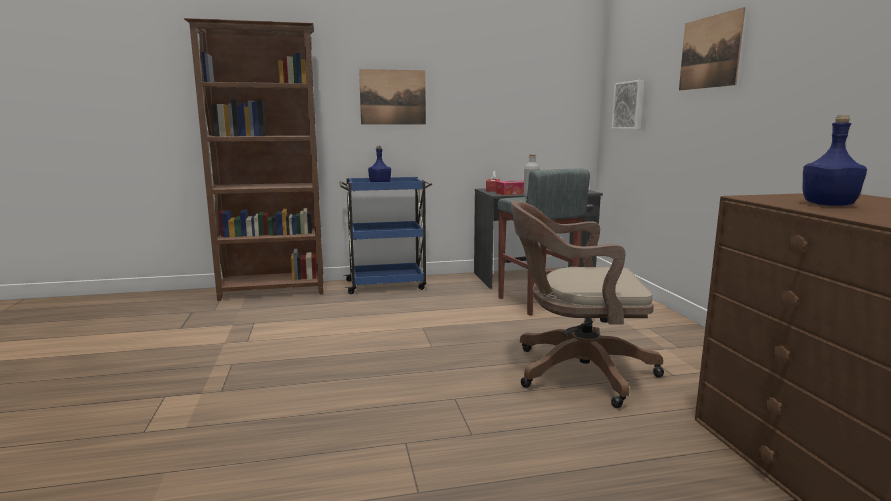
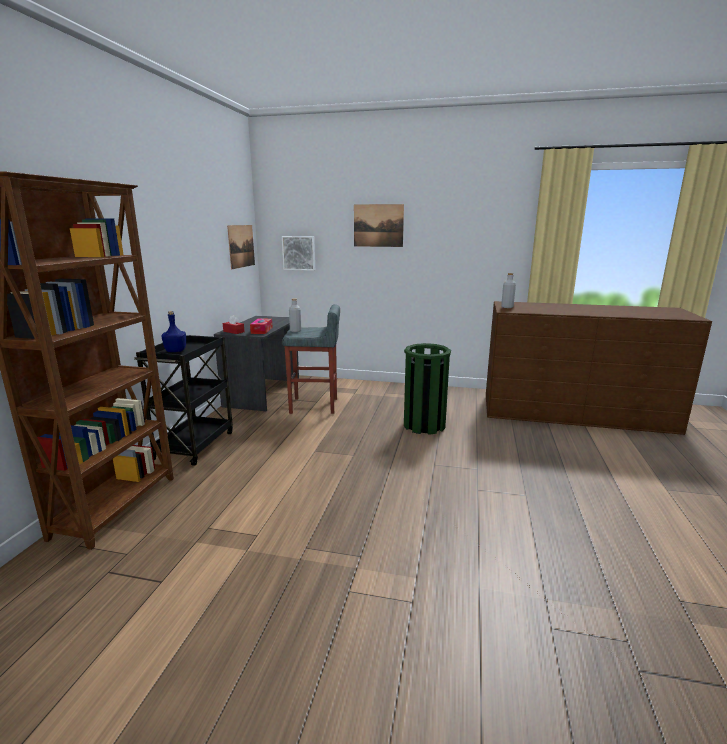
camera: 65 degrees left, 5 degrees up
blue cart [339,177,432,294] -> black cart [134,335,233,466]
picture [359,69,426,124] -> picture moved to [227,225,255,269]
brown office chair [511,201,664,408] -> green trash can [404,343,451,435]
blue bottle [803,115,867,206] -> none
none -> grey bottle [501,273,516,308]

